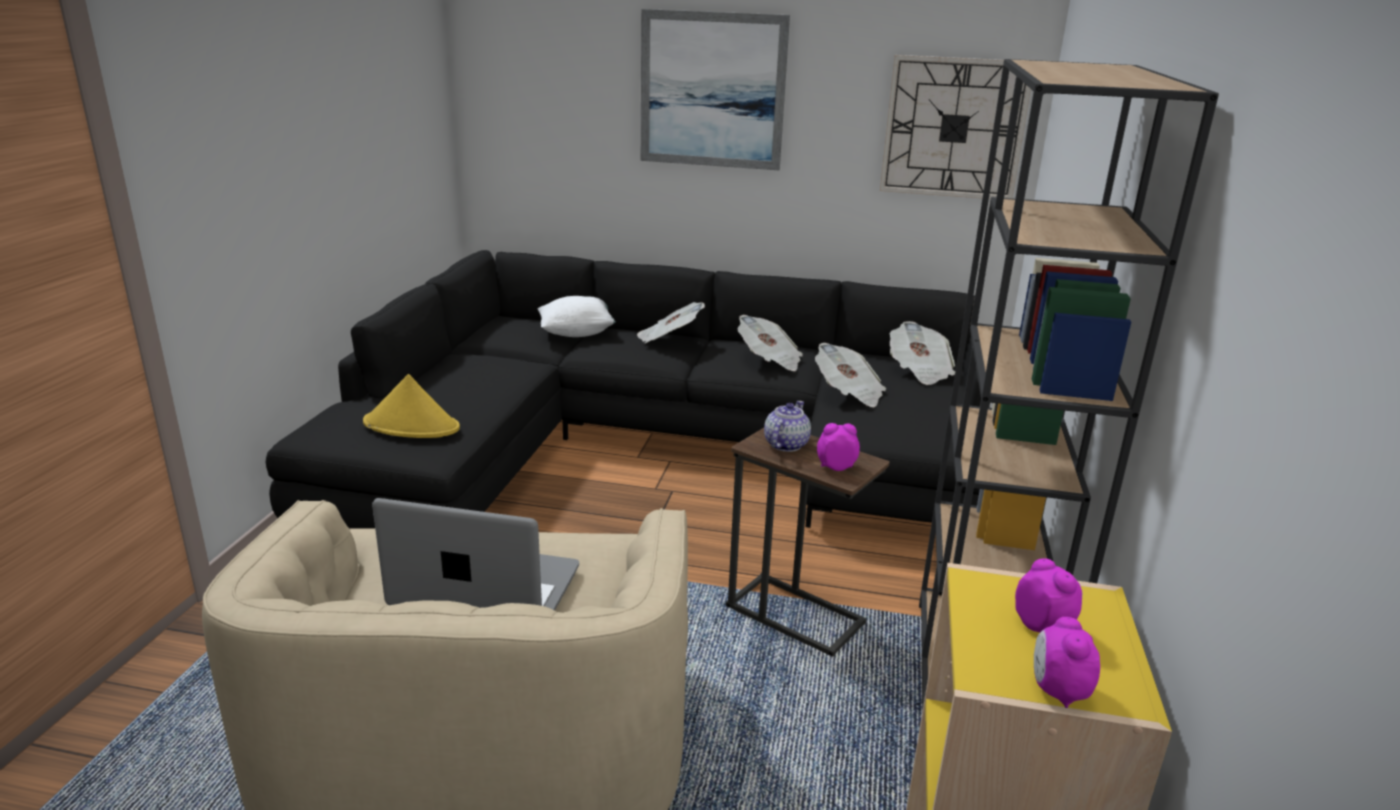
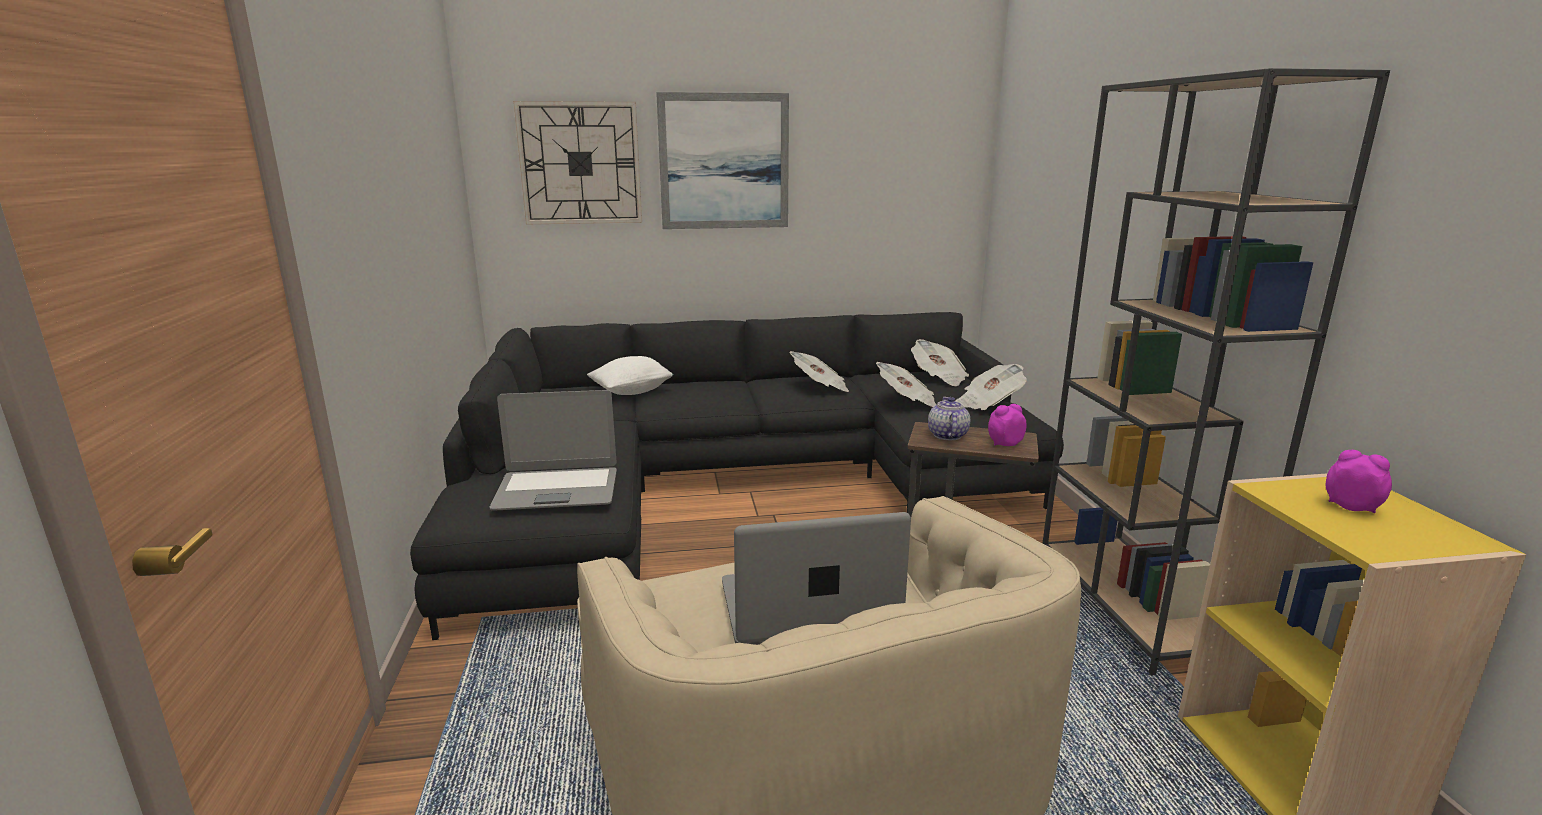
camera: 20 degrees left, 5 degrees down
yellow hat [363,374,460,438] -> laptop [490,390,617,511]
newspaper [637,302,705,343] -> newspaper moved to [956,364,1027,410]
wall clock [880,55,1031,199] -> wall clock moved to [513,101,642,224]
alarm clock [1034,617,1100,708] -> none

